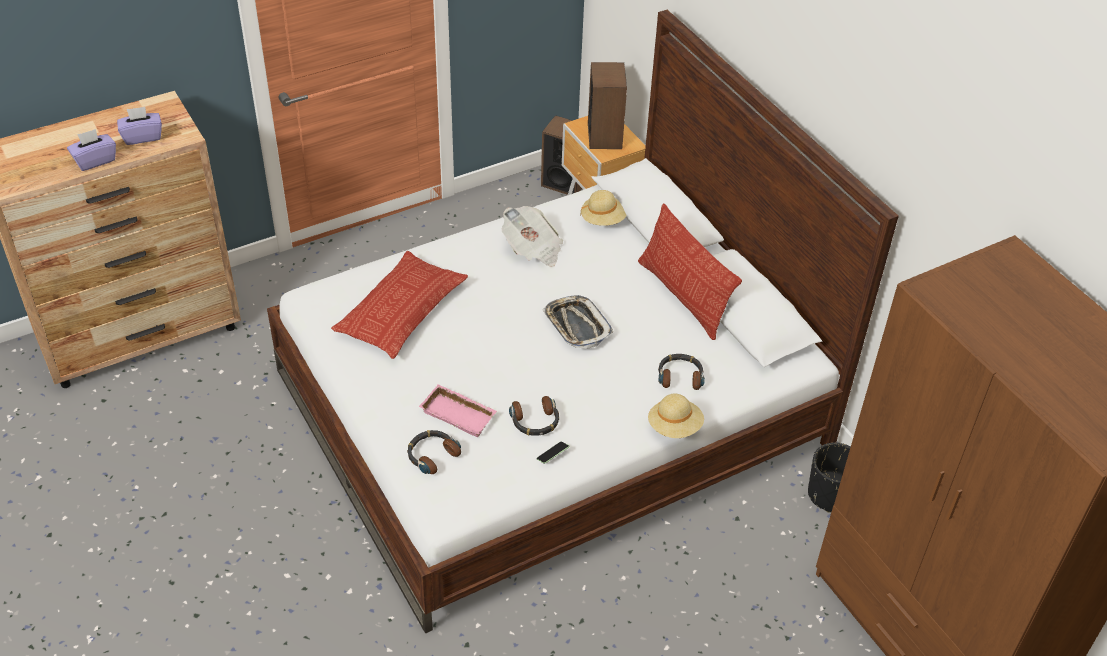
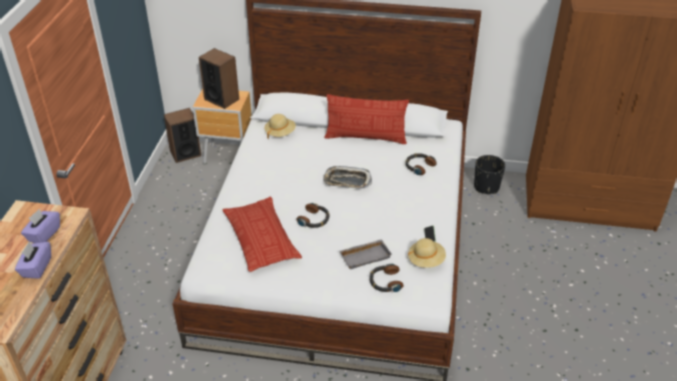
camera: 50 degrees left, 5 degrees down
pink tray [419,384,497,437] -> grey tray [339,239,392,269]
newspaper [501,206,563,267] -> none
headphones [509,396,559,436] -> headphones moved to [296,203,330,228]
beige hat [648,394,704,438] -> beige hat moved to [407,238,446,268]

